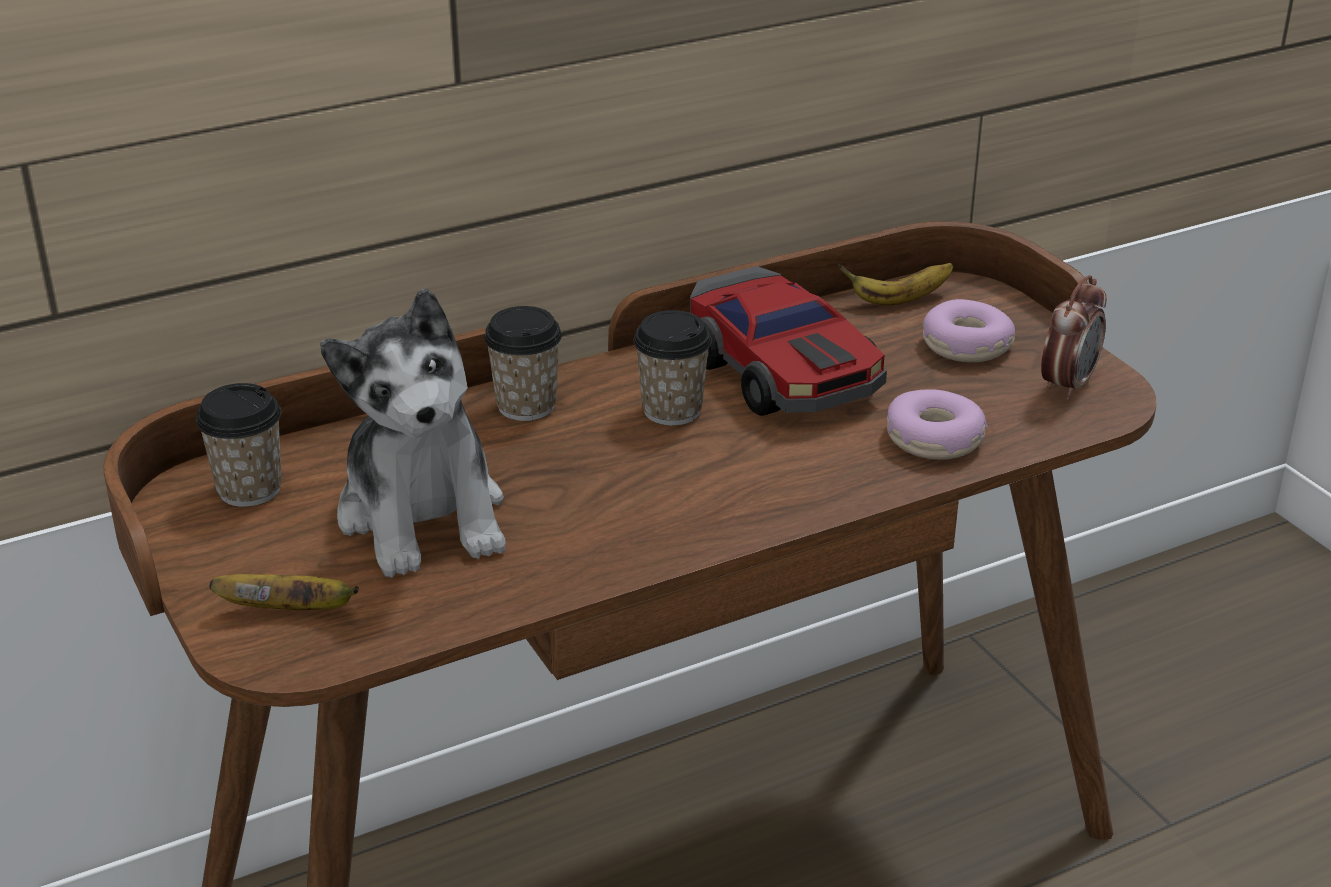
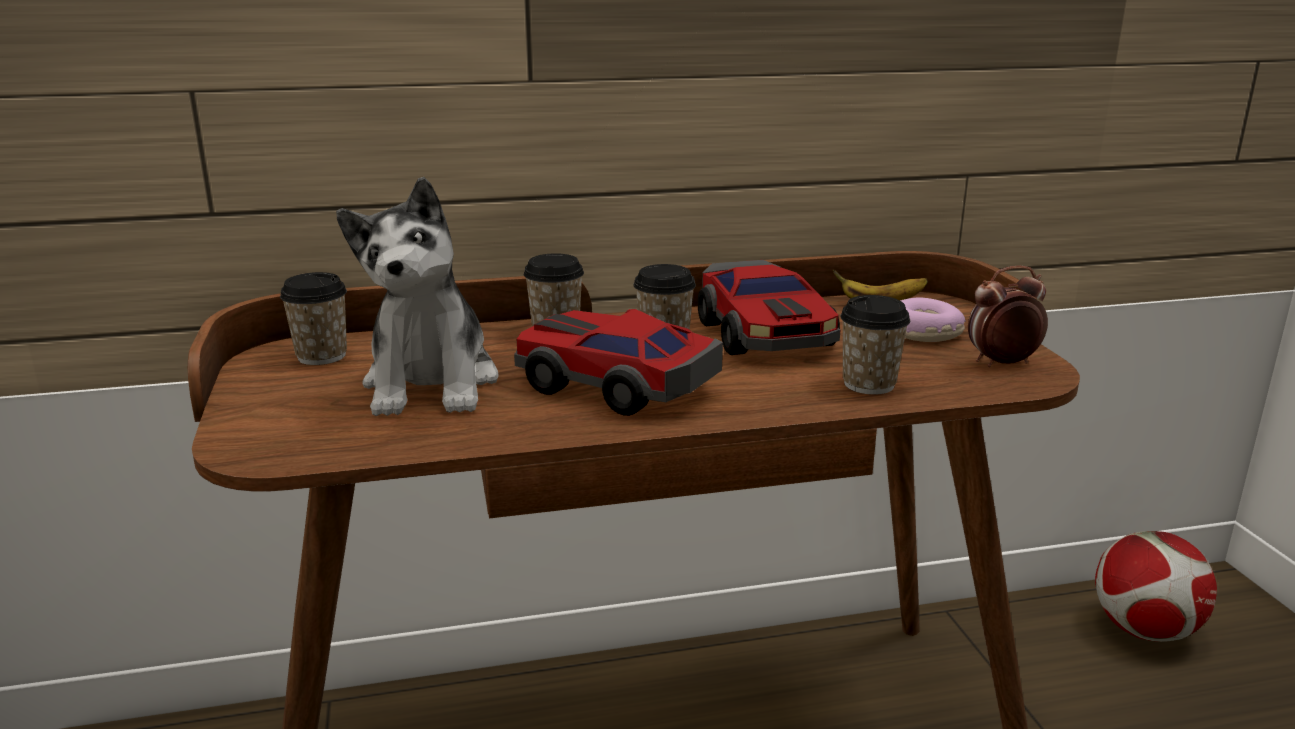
camera: 15 degrees right, 10 degrees down
banana [209,574,359,610] -> none
donut [887,389,988,460] -> cup [840,295,910,395]
alarm clock [1041,275,1107,400] -> alarm clock turned 150 degrees counterclockwise [968,266,1048,367]
none -> toy car [514,309,723,416]
none -> football [1095,531,1217,642]

